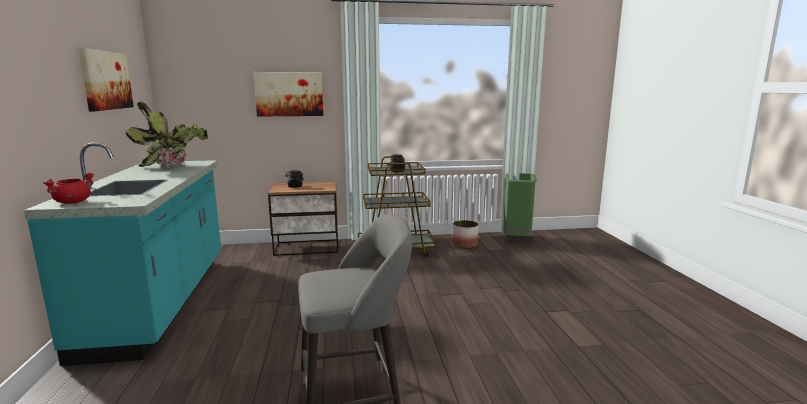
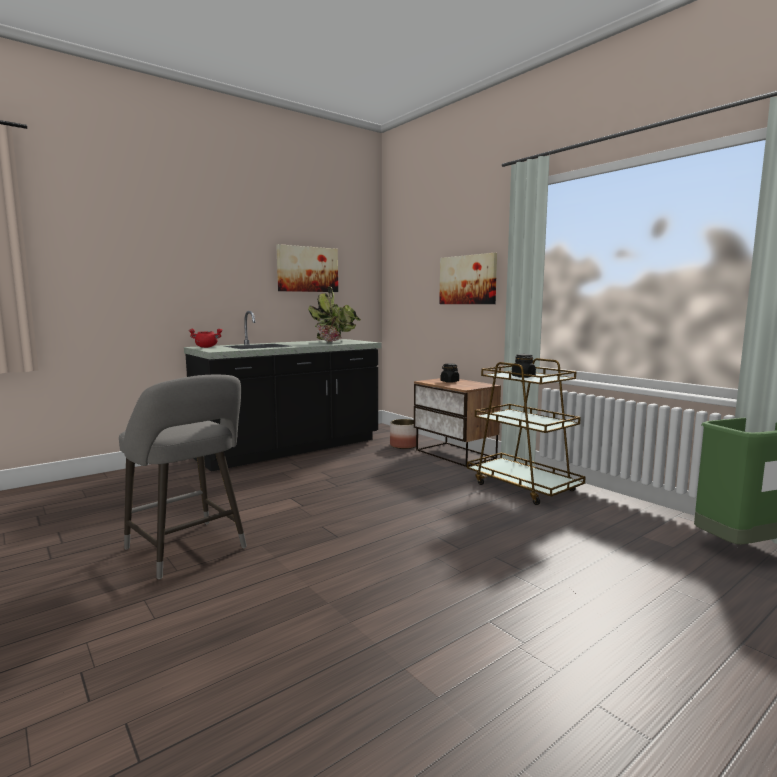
camera: 60 degrees right, 5 degrees down
turquoise counter [24,143,221,366] -> black counter [184,311,382,472]
planter [452,220,479,249] -> planter moved to [390,419,416,449]

